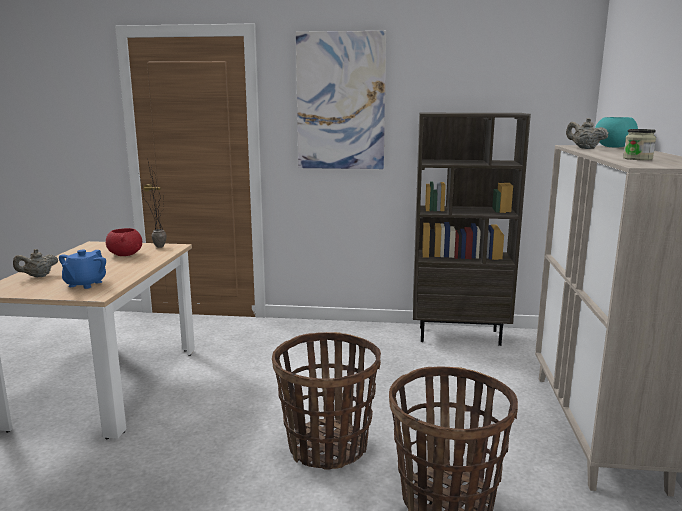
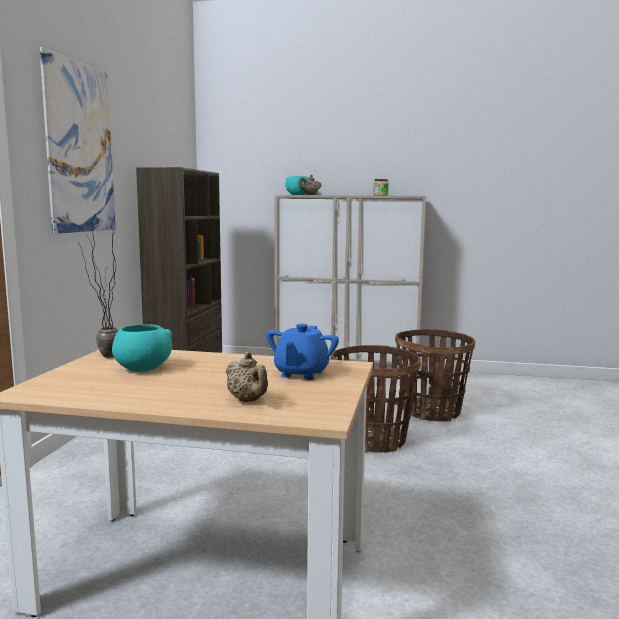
camera: 85 degrees left, 5 degrees down
blue teapot [59,250,106,289] -> blue teapot turned 90 degrees clockwise [266,324,339,380]
red bowl [106,228,142,256] -> turquoise bowl [112,324,172,372]

